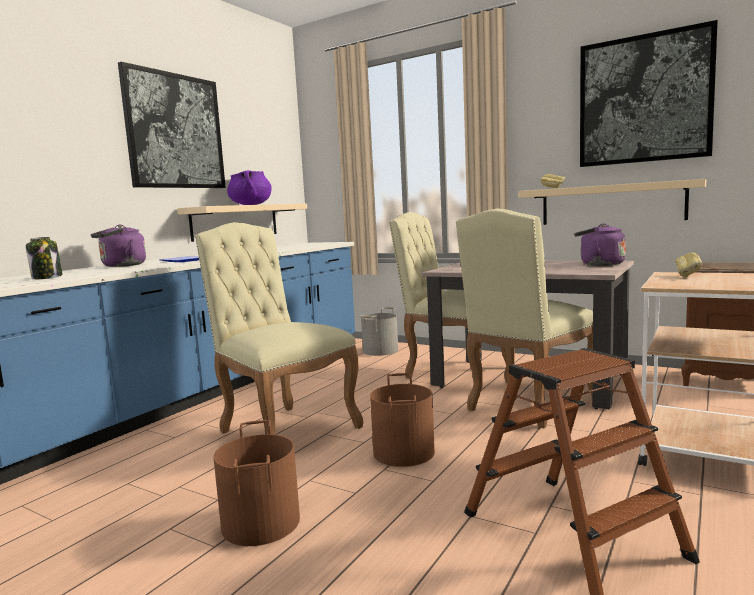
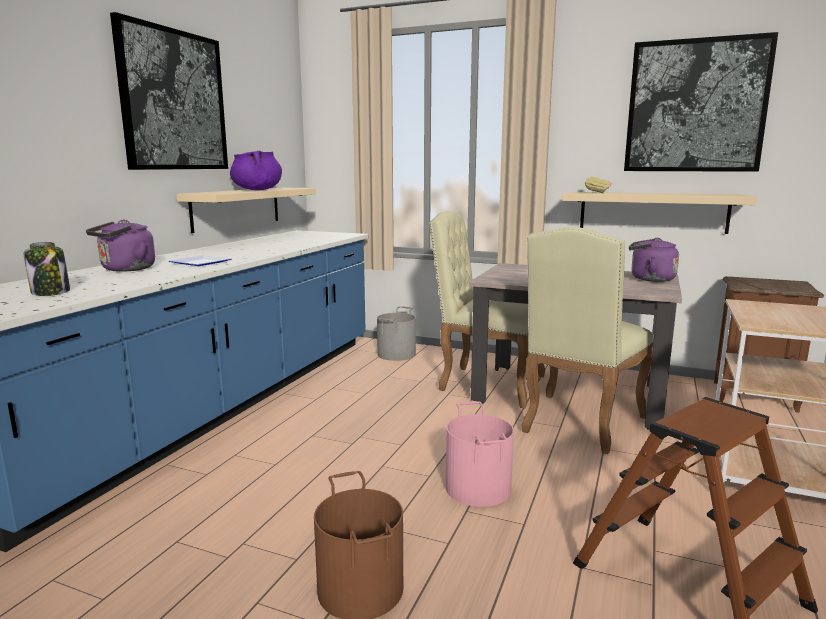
camera: 10 degrees left, 5 degrees up
beige chair [195,222,363,435] -> none
brown bucket [370,373,435,467] -> pink bucket [446,402,514,507]
bread [675,252,702,277] -> none

